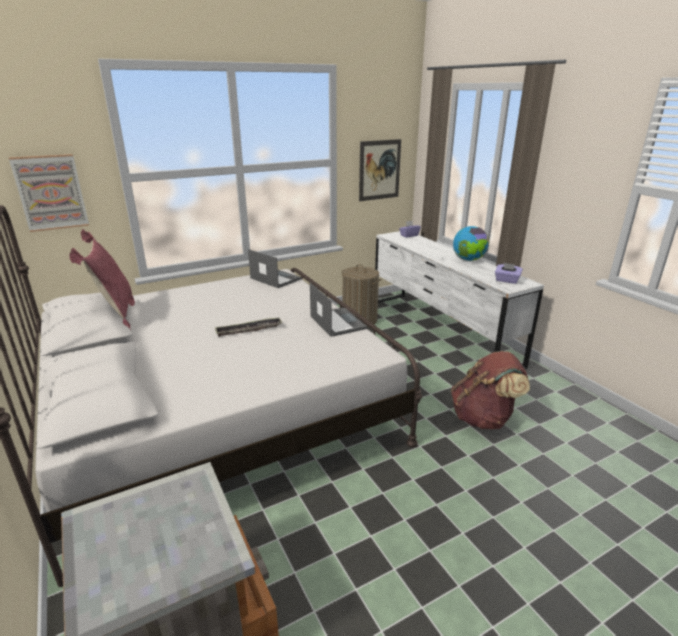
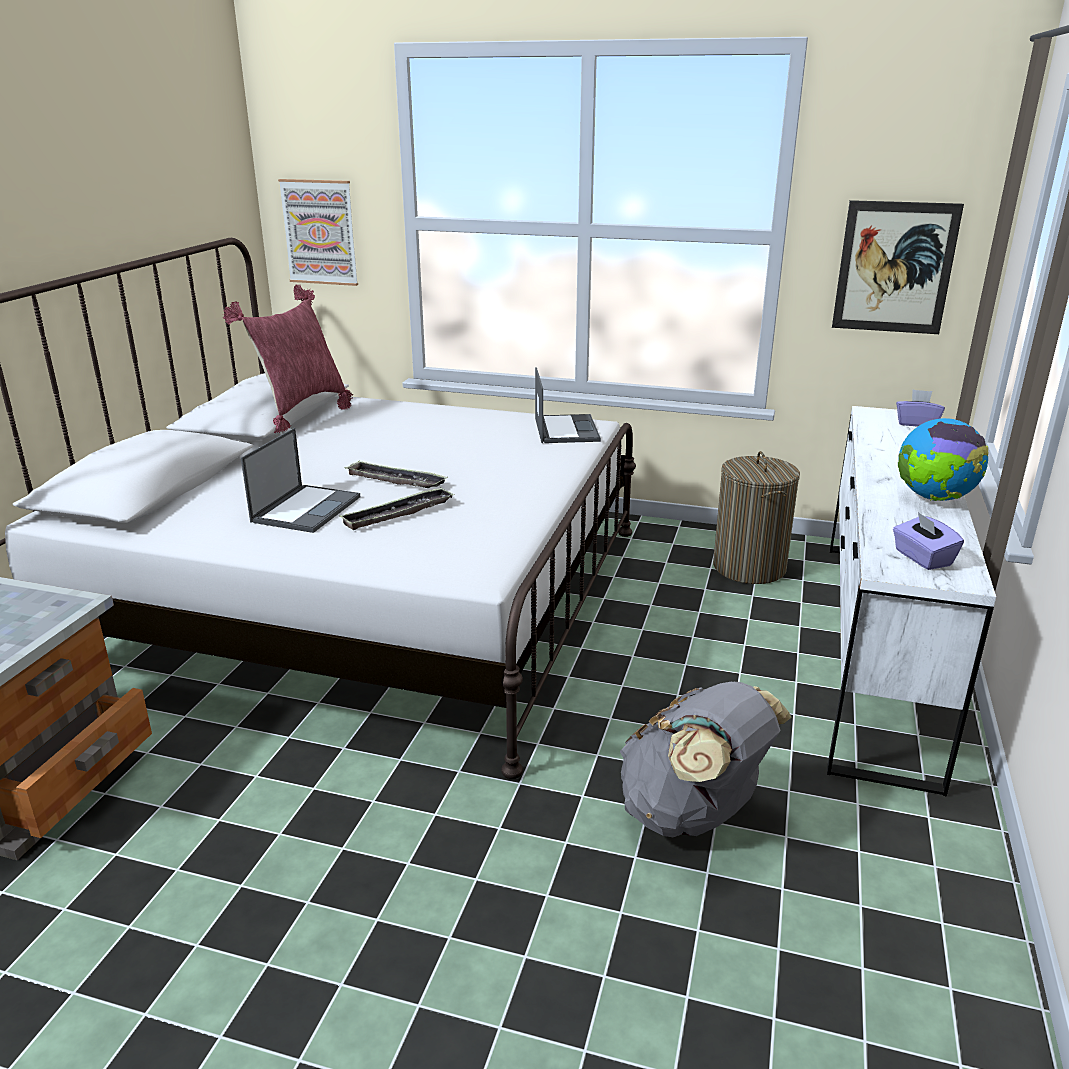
camera: 45 degrees right, 0 degrees up
laptop [310,283,367,337] -> laptop moved to [241,428,360,533]
brown backpack [451,351,530,429] -> grey backpack [620,682,791,837]
none -> tray [340,487,455,530]

